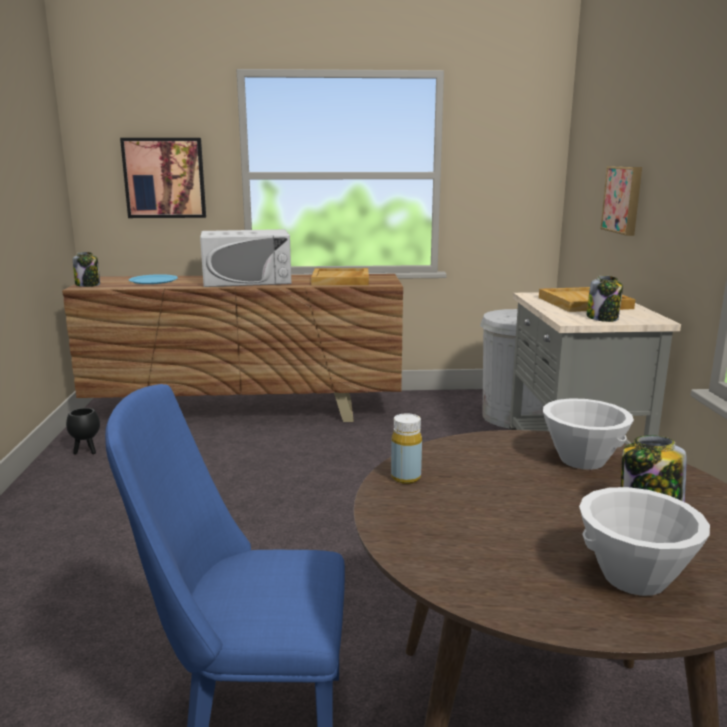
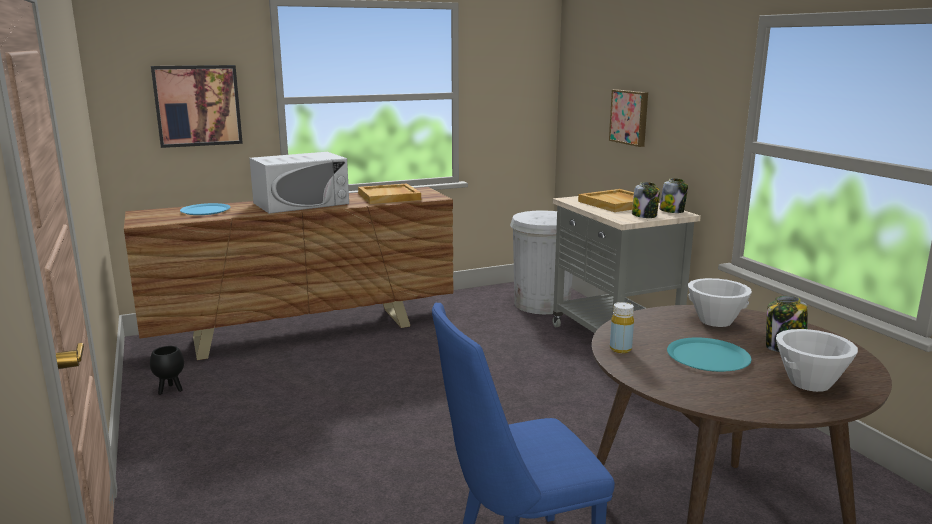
camera: 20 degrees left, 0 degrees up
jar [73,252,100,287] -> jar moved to [659,178,688,213]
none -> turquoise plate [667,337,751,372]

